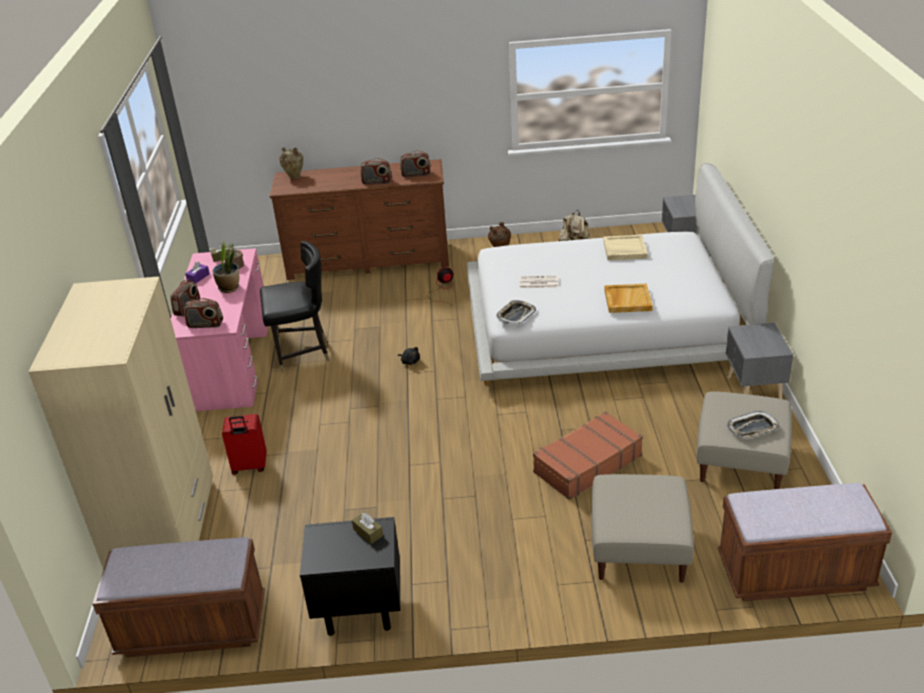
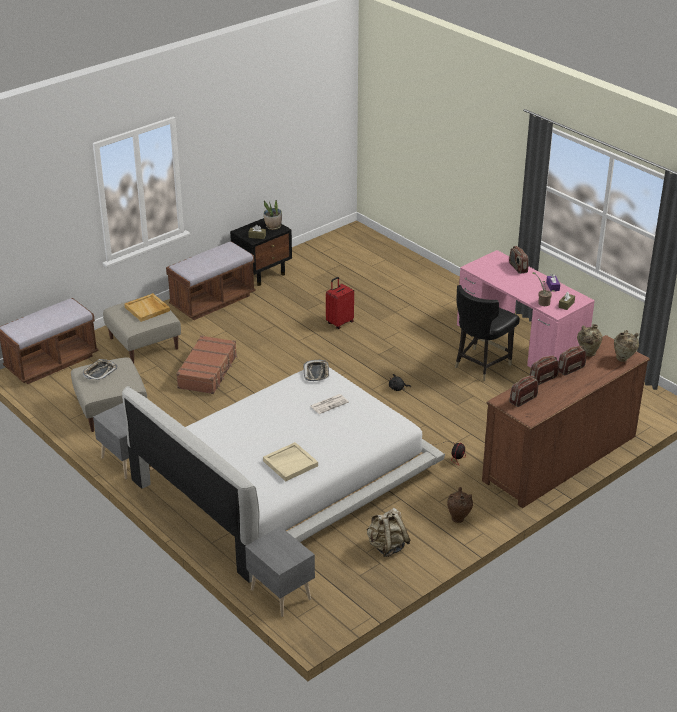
camera: 140 degrees right, 0 degrees up
beige wardrobe [28,277,213,569] -> none
brown bench [92,537,265,657] -> brown bench moved to [166,241,256,320]
radio [184,298,223,328] -> radio moved to [558,346,586,375]
potted plant [213,242,239,293] -> potted plant moved to [263,200,282,230]
red suitcase [222,414,267,475] -> red suitcase moved to [326,277,354,329]
beige tray [604,284,653,313] -> beige tray moved to [124,293,170,322]
none -> beige vase [577,324,602,356]

